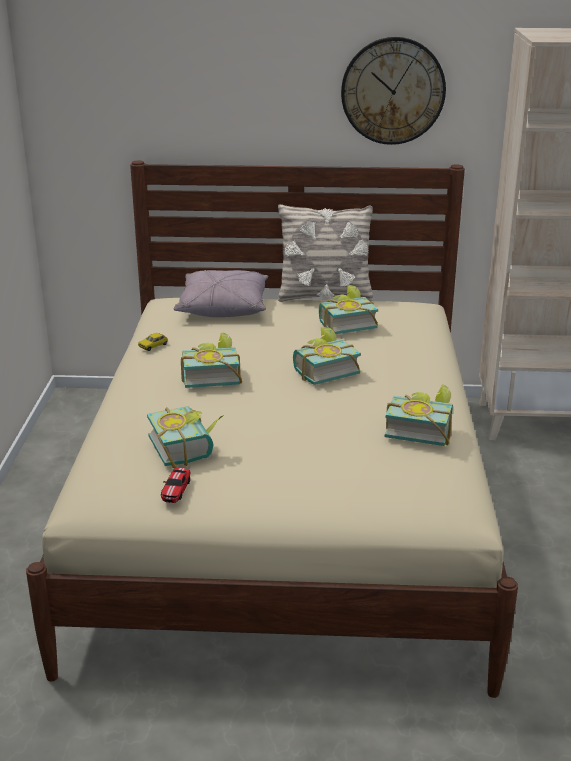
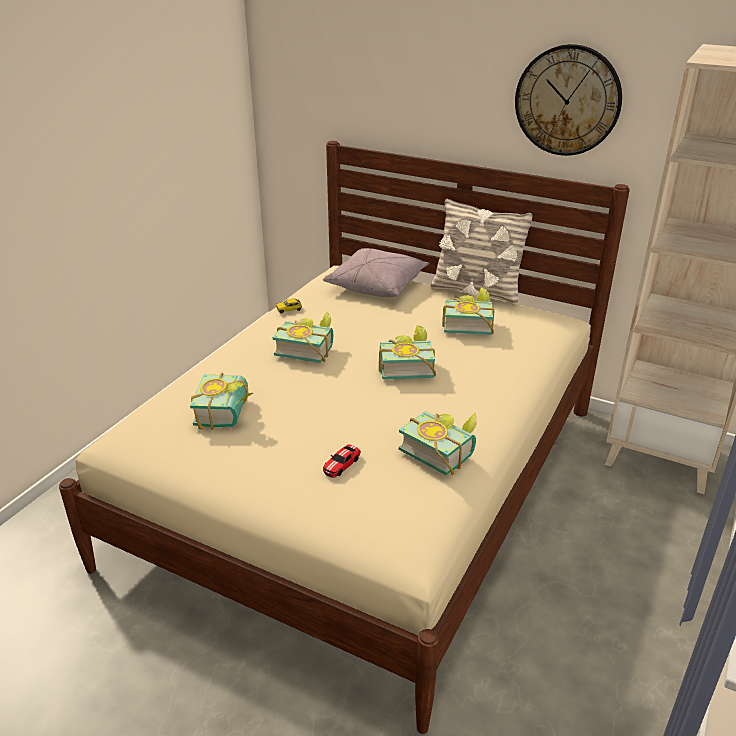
camera: 25 degrees right, 5 degrees up
toy car [161,468,190,503] -> toy car moved to [323,444,361,478]

